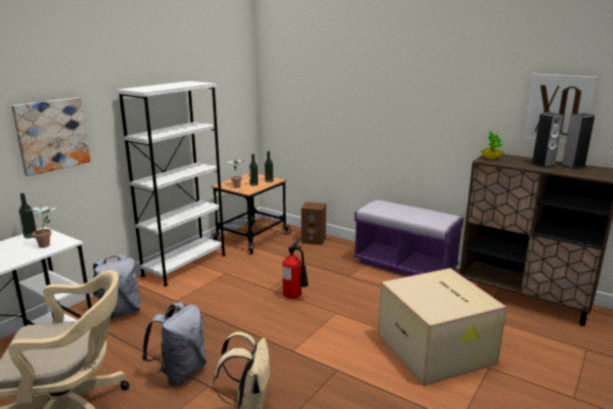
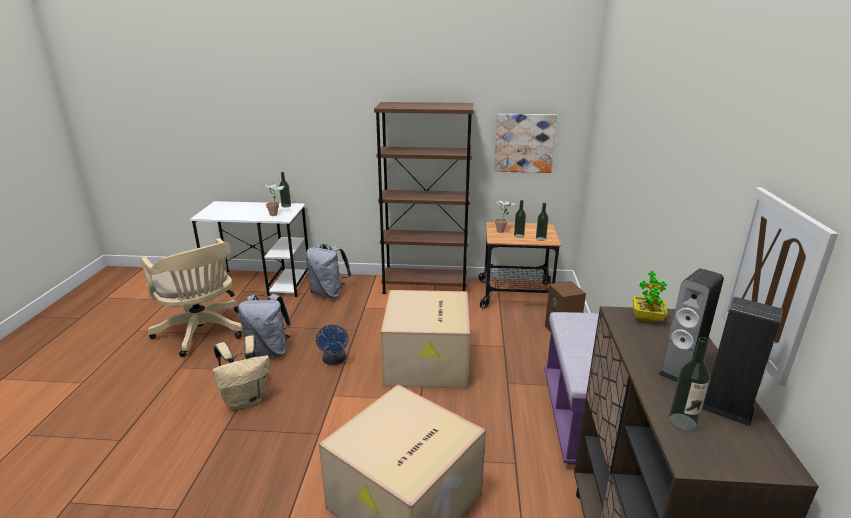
camera: 60 degrees right, 5 degrees up
picture [11,97,90,176] -> picture moved to [494,114,557,173]
white bookcase [116,81,226,286] -> brown bookcase [374,102,473,294]
fire extinguisher [283,238,309,299] -> cardboard box [381,290,470,389]
none -> blue fan [316,324,348,365]
none -> bottle [668,337,710,432]

